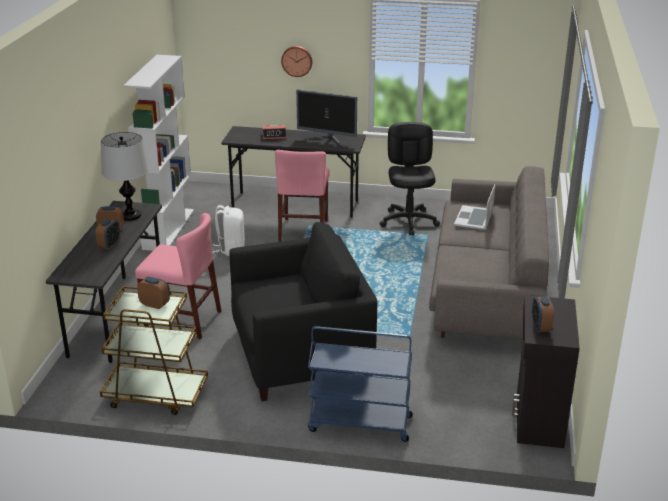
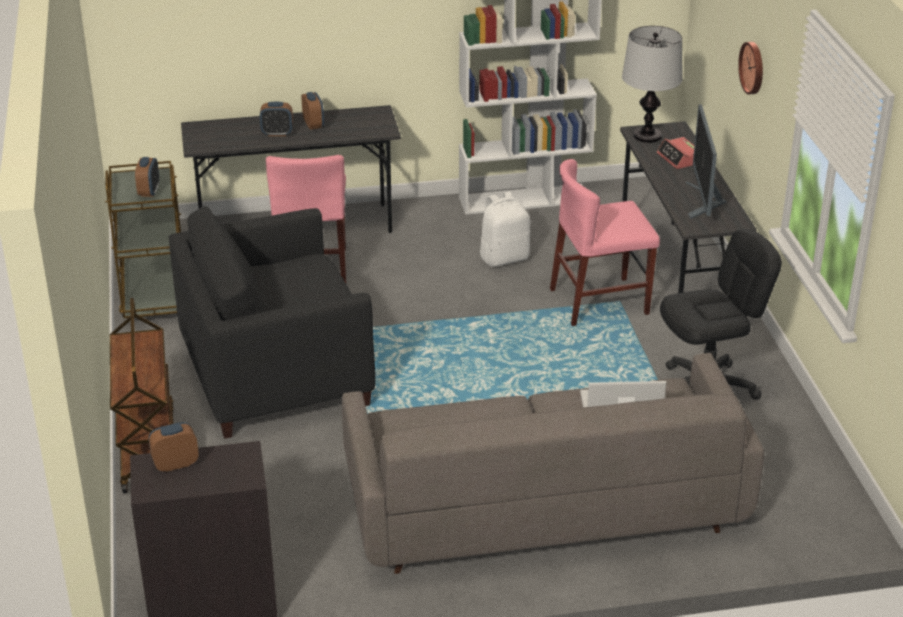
camera: 70 degrees right, 5 degrees up
table lamp [101,132,148,221] -> table lamp moved to [622,26,683,143]
black armchair [230,222,377,401] -> black armchair turned 105 degrees clockwise [169,206,376,439]
blue cart [308,326,413,442] -> brown cart [110,298,174,493]

